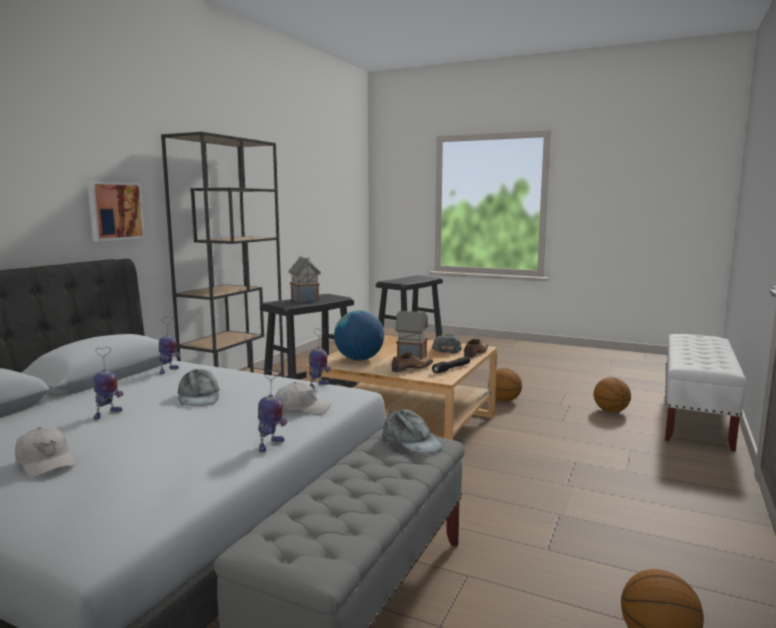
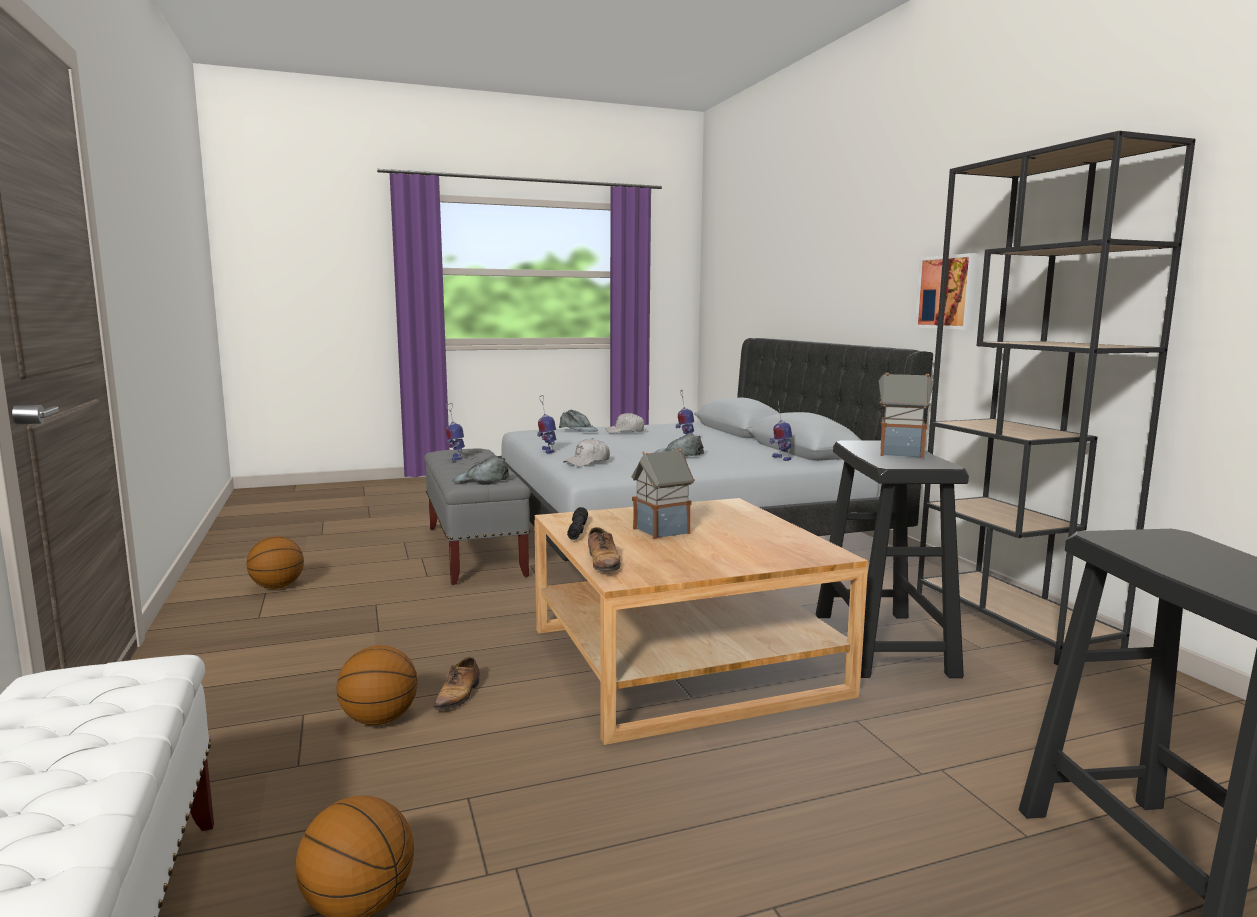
camera: 135 degrees right, 0 degrees up
toy robot [309,328,331,389] -> toy robot moved to [446,403,465,461]
globe [334,310,384,361] -> none
shoe [392,352,433,372] -> shoe moved to [433,657,480,710]
grey cap [432,333,462,353] -> grey cap moved to [559,410,598,432]
basketball [488,368,522,402] -> basketball moved to [336,645,418,725]

